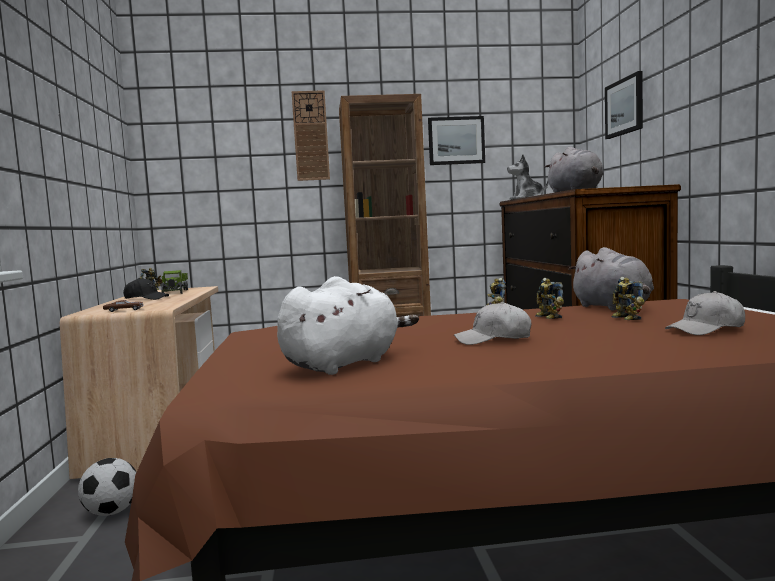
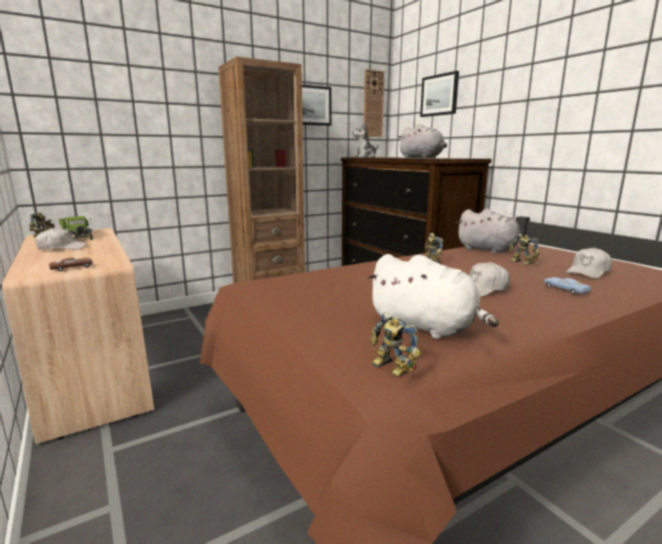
camera: 25 degrees left, 10 degrees up
football [78,458,136,516] -> none
black cap [123,278,169,300] -> white cap [35,228,87,250]
white plush toy [277,276,419,375] -> white plush toy turned 105 degrees clockwise [367,254,499,339]
wall clock [292,90,330,181] -> wall clock moved to [363,69,385,137]
toy robot [536,278,564,319] -> toy robot moved to [371,312,421,376]
none -> blue toy car [544,277,591,294]

